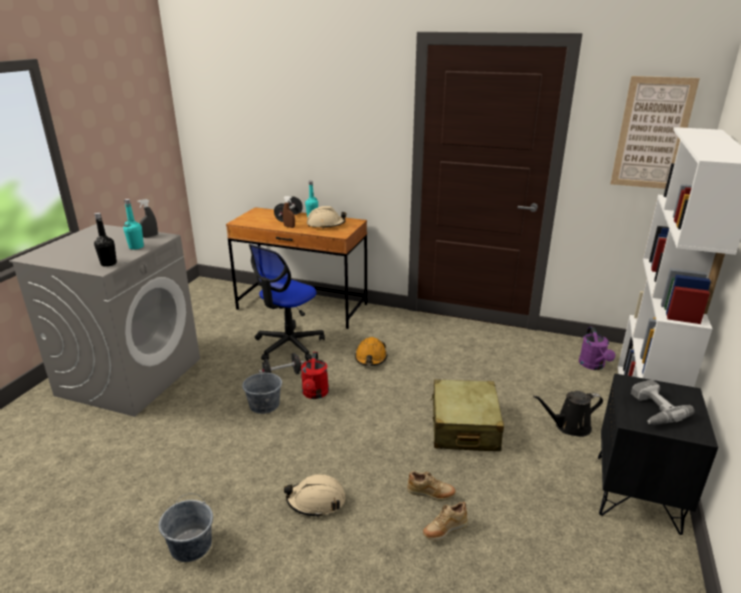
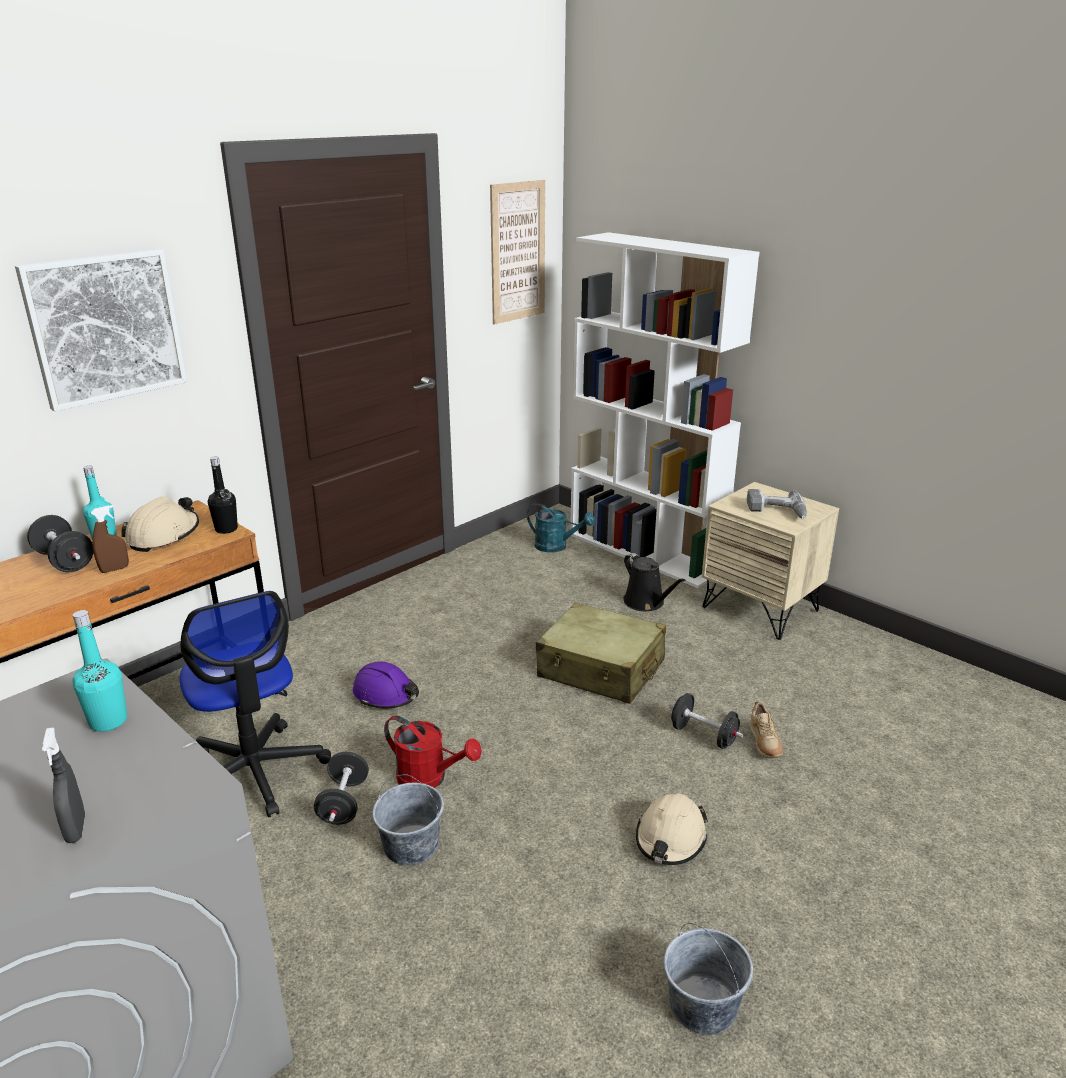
camera: 65 degrees left, 0 degrees up
black bottle [94,213,117,267] -> black bottle moved to [208,456,238,534]
grey spray bottle [137,199,158,238] -> grey spray bottle moved to [42,728,85,843]
orange hard hat [355,337,388,366] -> purple hard hat [353,661,419,709]
beige shoe [407,471,456,501] -> black dumbbell [669,693,743,749]
black watering can [533,391,603,437] -> black watering can turned 45 degrees counterclockwise [624,553,686,611]
purple watering can [579,327,615,370] -> turquoise watering can [527,503,595,552]
black nightstand [598,374,718,535] -> beige nightstand [702,482,839,640]
none -> picture [15,249,187,412]

